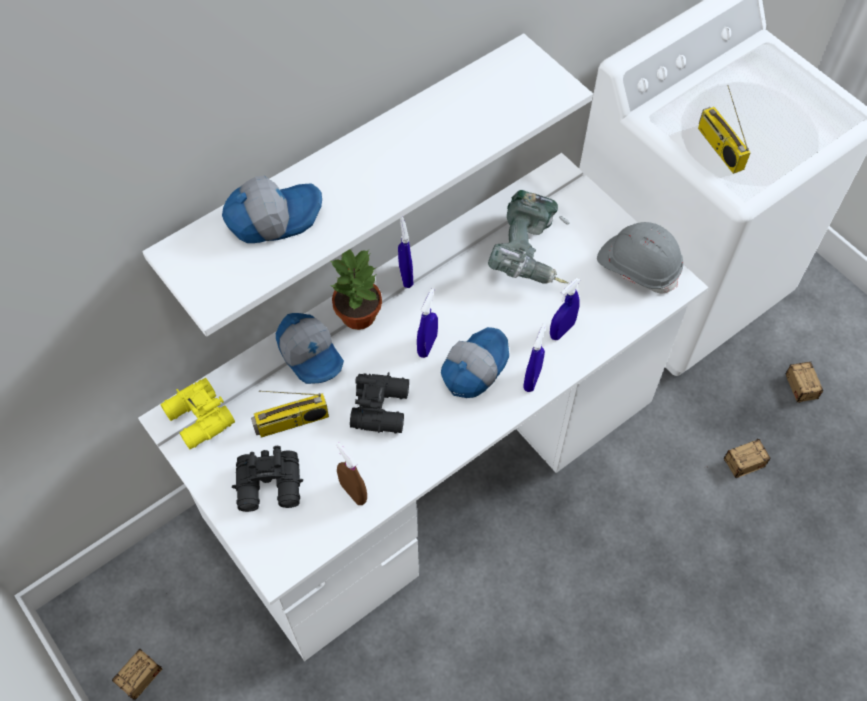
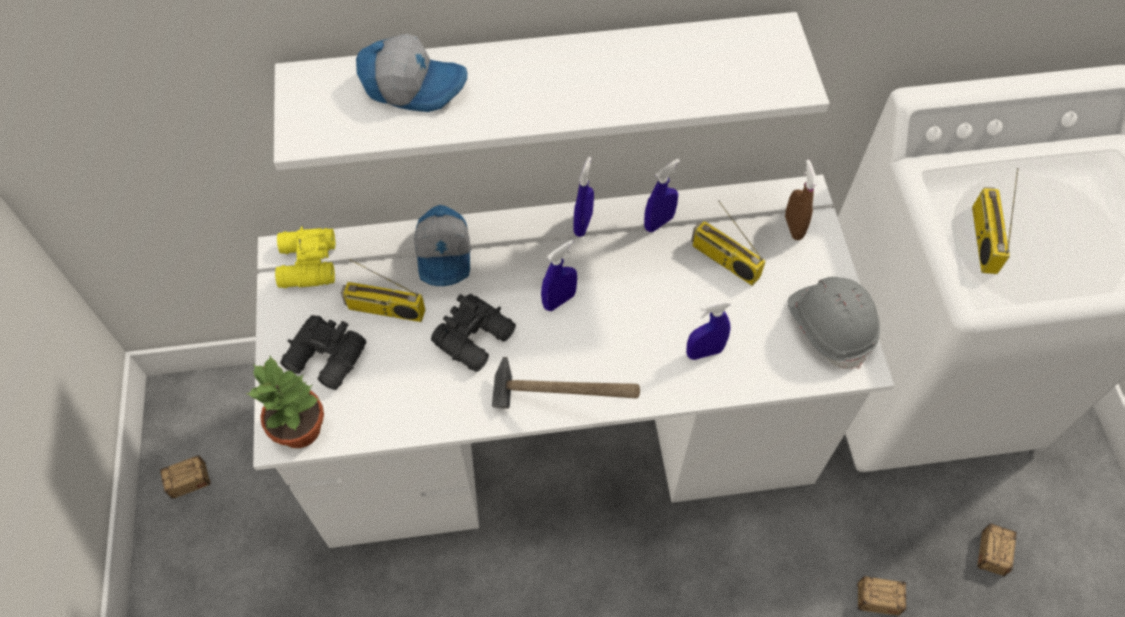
camera: 30 degrees right, 0 degrees up
potted plant [330,249,382,330] -> potted plant moved to [246,356,324,448]
brown spray bottle [336,443,367,505] -> brown spray bottle moved to [785,160,818,240]
cap [441,327,509,398] -> none
power drill [488,190,569,284] -> radio [691,201,766,286]
blue spray bottle [523,323,546,392] -> blue spray bottle moved to [644,159,680,232]
none -> hammer [492,357,640,409]

